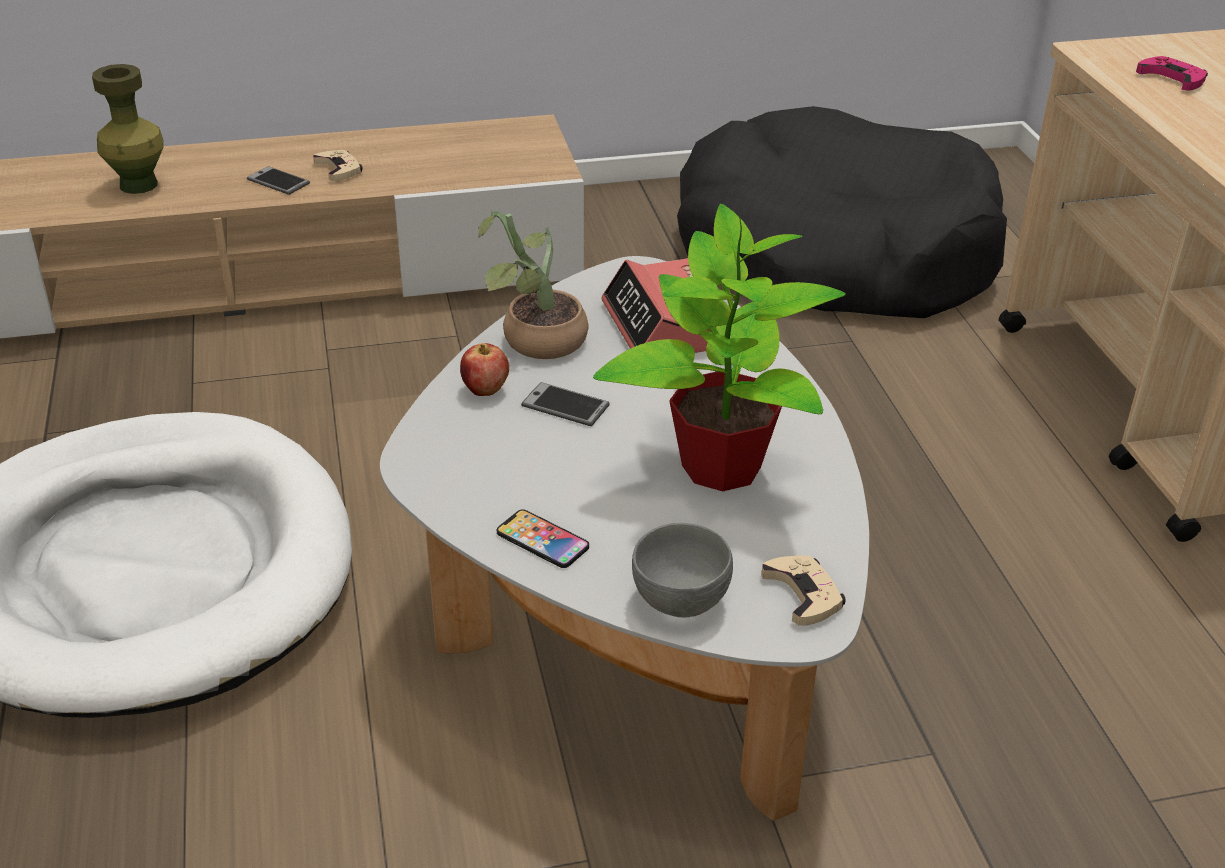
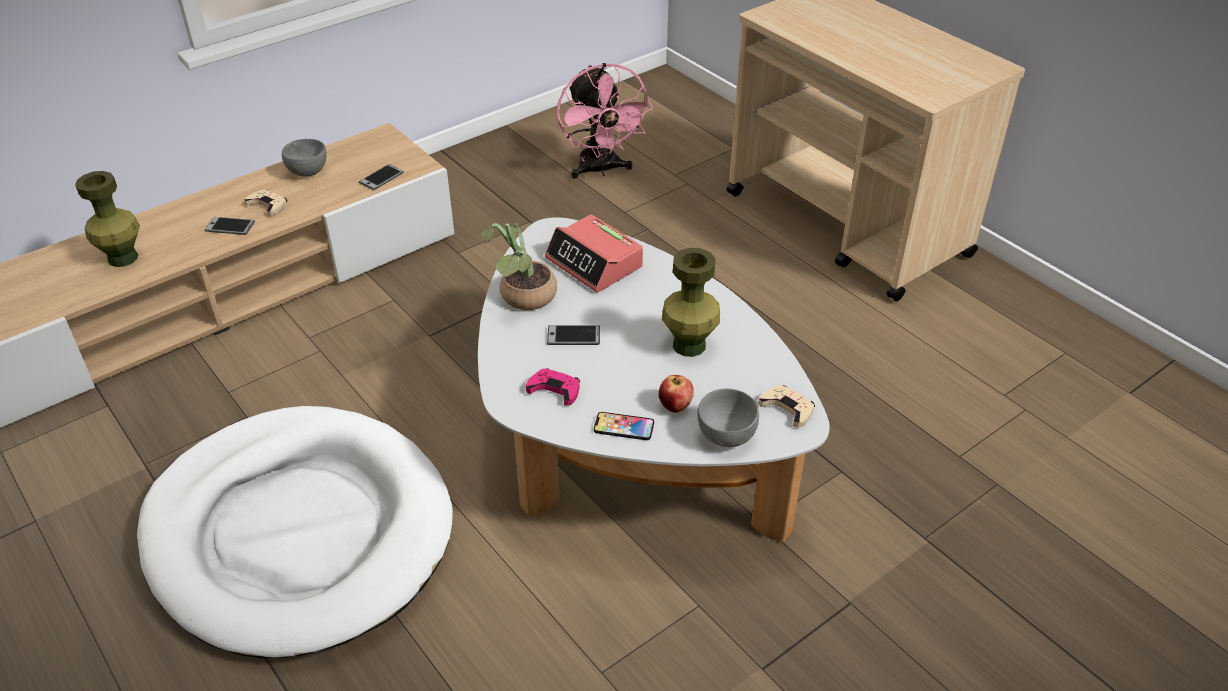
camera: 25 degrees left, 5 degrees up
apple [460,343,509,396] -> apple moved to [658,375,694,413]
potted plant [593,204,846,491] -> green vase [662,248,720,357]
black dog bed [677,106,1007,318] -> pink fan [557,63,653,178]
pink game controller [1136,56,1208,91] -> pink game controller moved to [526,368,580,406]
none -> grey bowl [282,139,327,177]
none -> phone [359,164,404,190]

